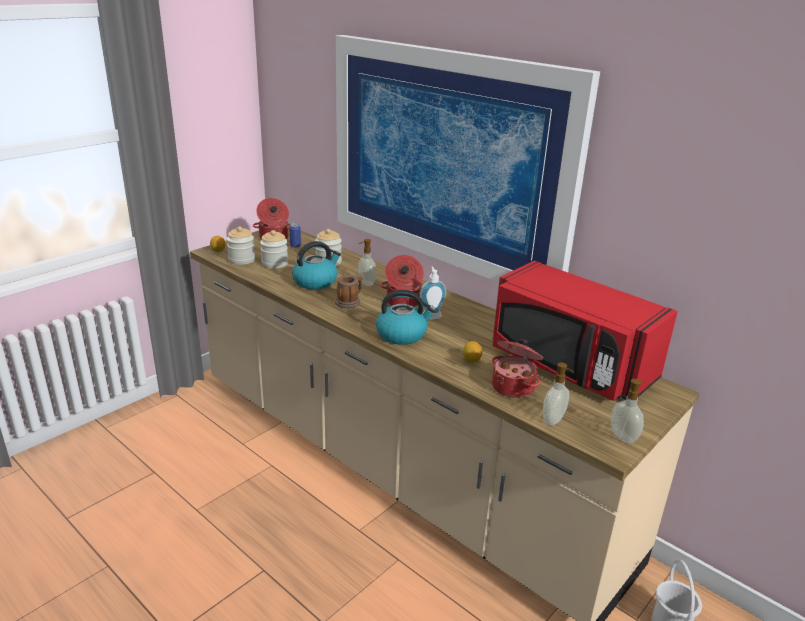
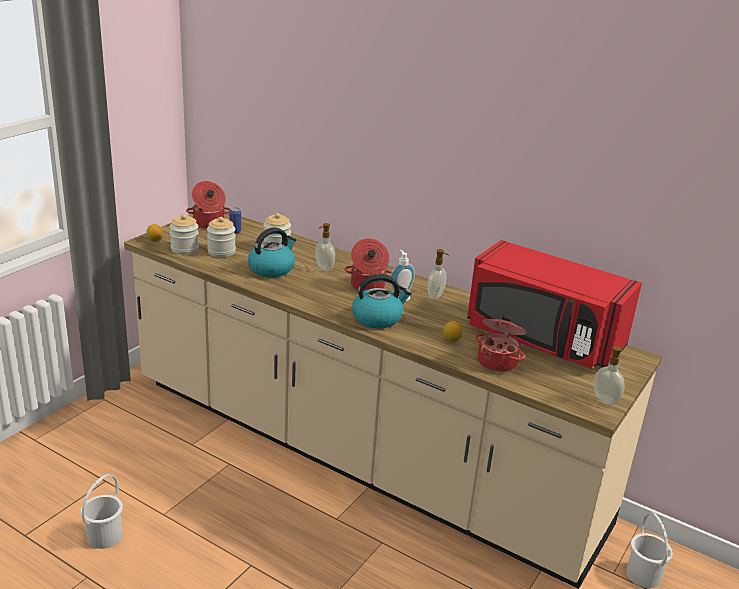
camera: 10 degrees left, 0 degrees up
mug [335,275,363,308] -> none
picture [336,35,600,282] -> none
soap dispenser [543,362,574,425] -> soap dispenser moved to [427,249,449,299]
none -> white bucket [81,474,123,549]

